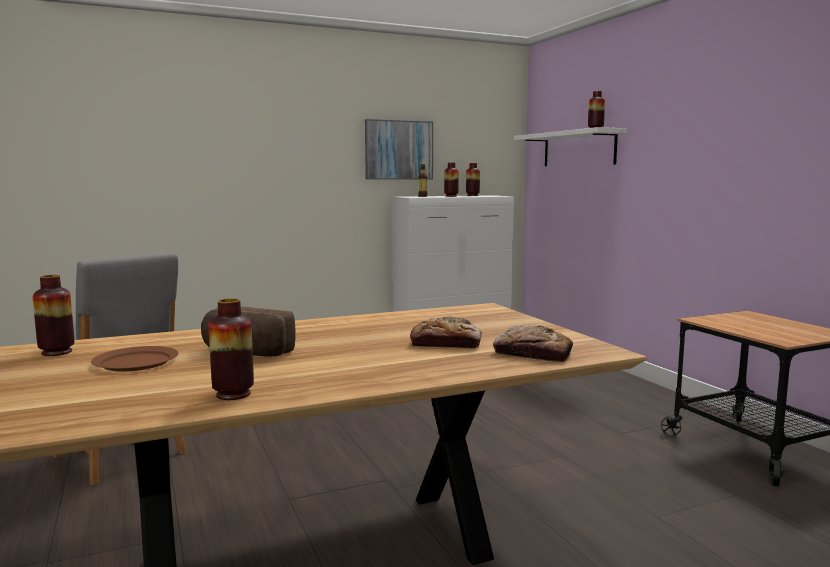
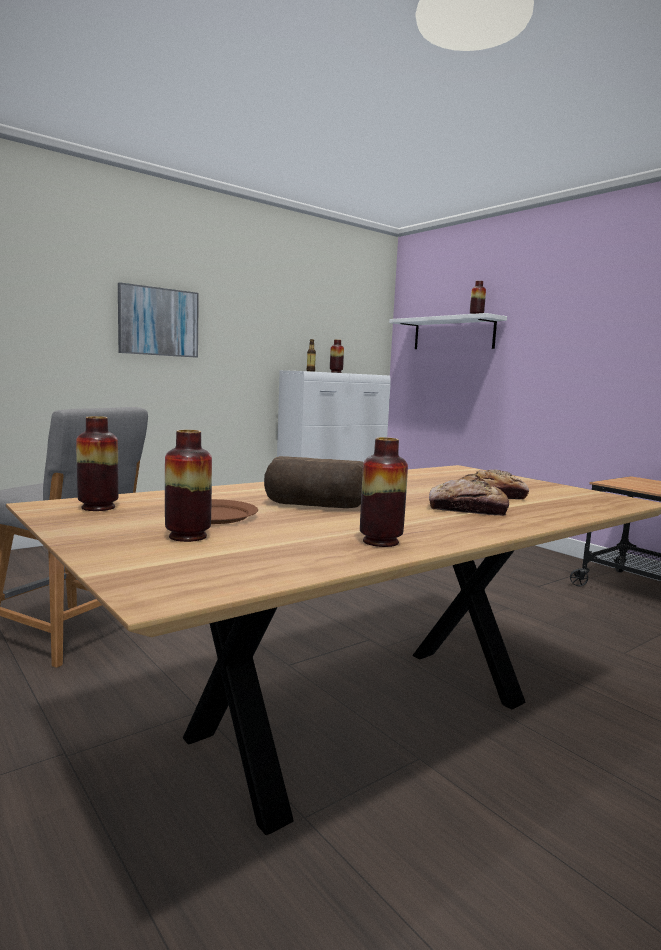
camera: 15 degrees left, 0 degrees up
picture [365,119,433,180] -> picture moved to [118,282,199,358]
vase [466,163,480,196] -> vase moved to [165,430,212,542]
bread [493,325,573,362] -> bread moved to [429,479,509,516]

